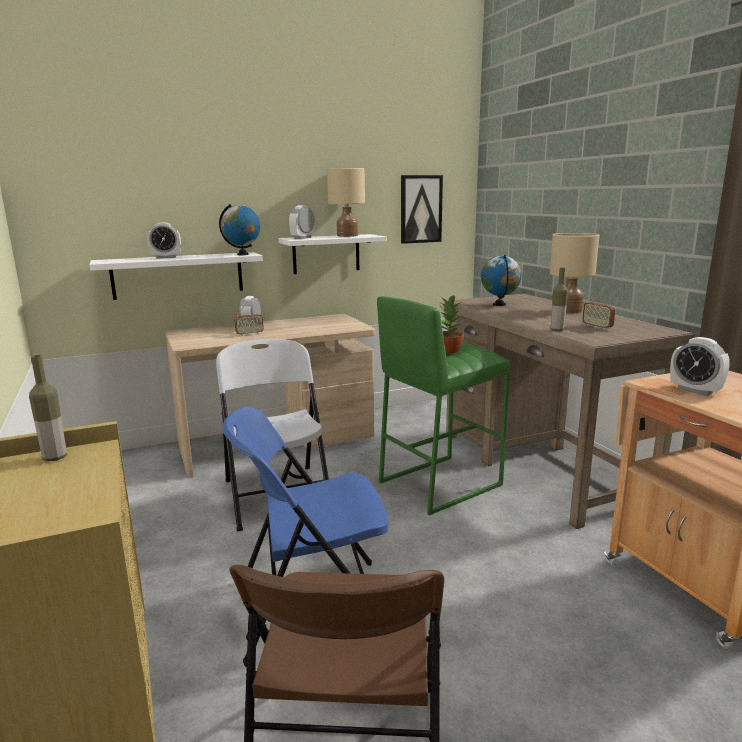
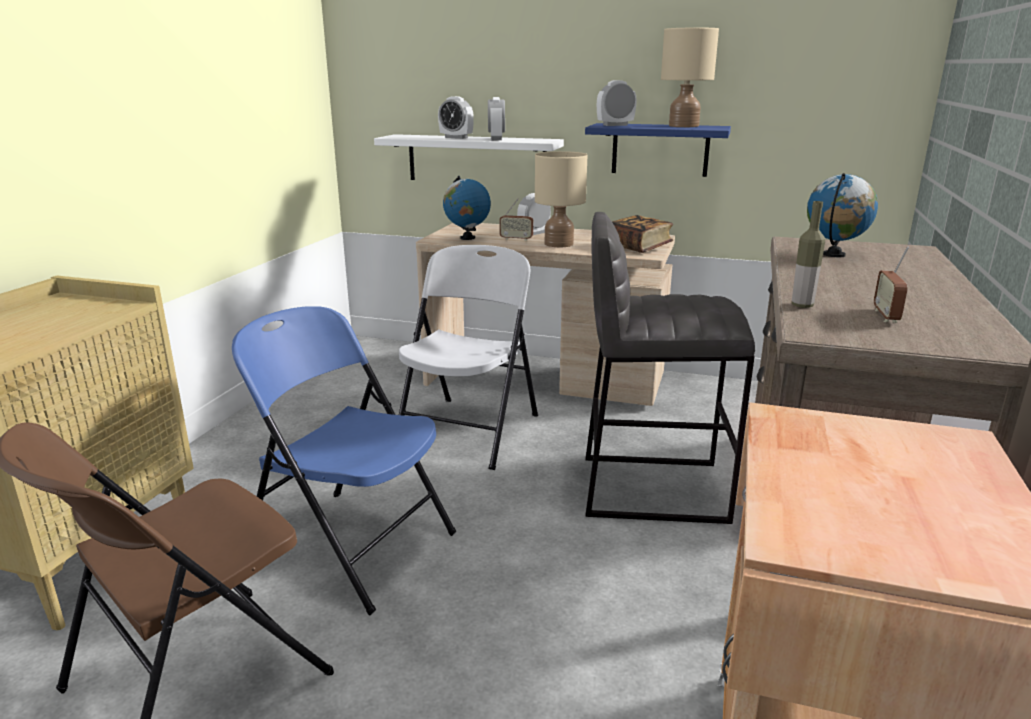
camera: 40 degrees right, 5 degrees up
bottle [29,355,67,461] -> none
globe [219,204,260,255] -> globe moved to [443,176,491,240]
white shelf [278,234,387,274] -> blue shelf [585,123,731,177]
green stool [377,296,510,515] -> grey stool [585,212,755,524]
picture [401,175,443,244] -> none
potted plant [439,294,464,353] -> none
beige table lamp [550,233,599,313] -> beige table lamp moved to [535,151,588,247]
alarm clock [670,337,730,396] -> alarm clock moved to [488,97,505,140]
none -> book [612,215,673,253]

